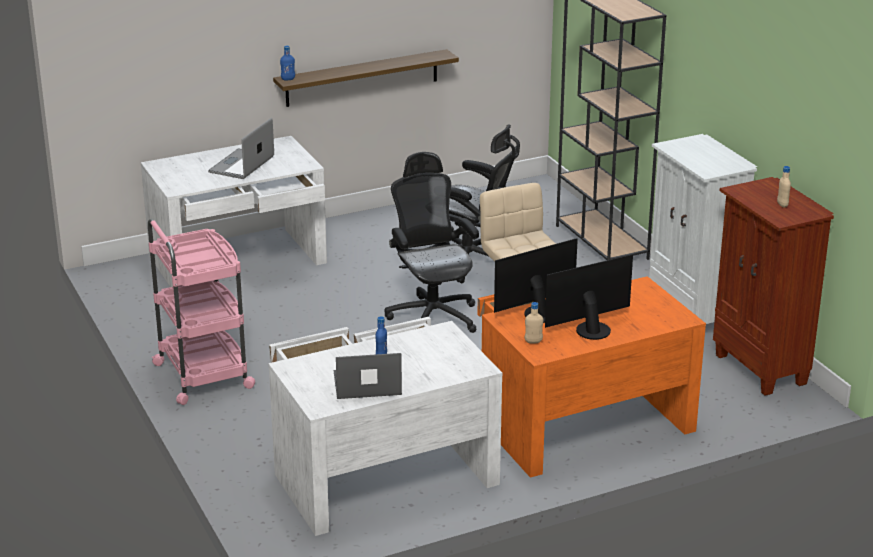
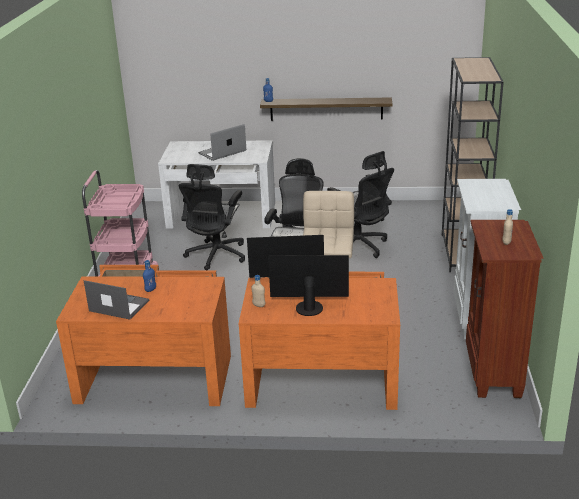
camera: 30 degrees right, 0 degrees up
white desk [268,317,502,536] -> orange desk [56,265,231,406]
none -> office chair [179,164,245,270]

